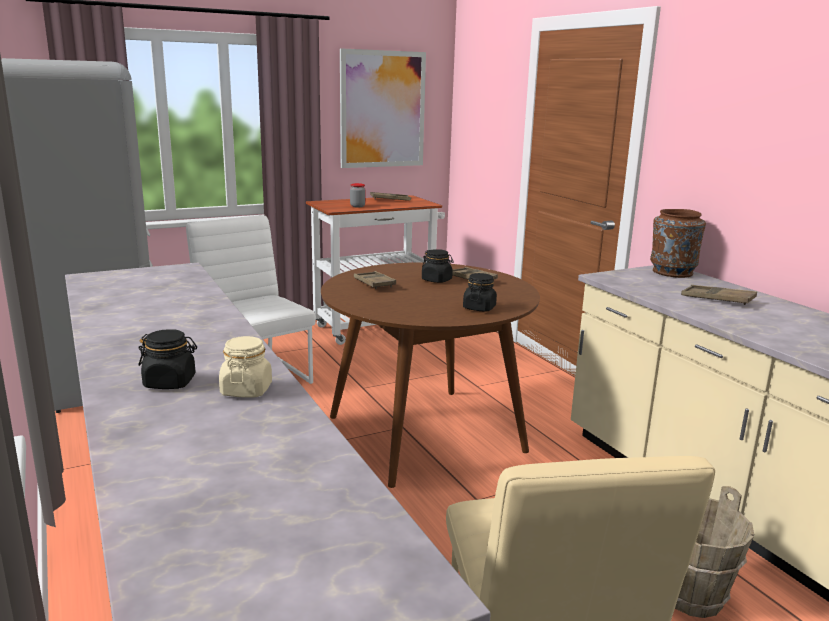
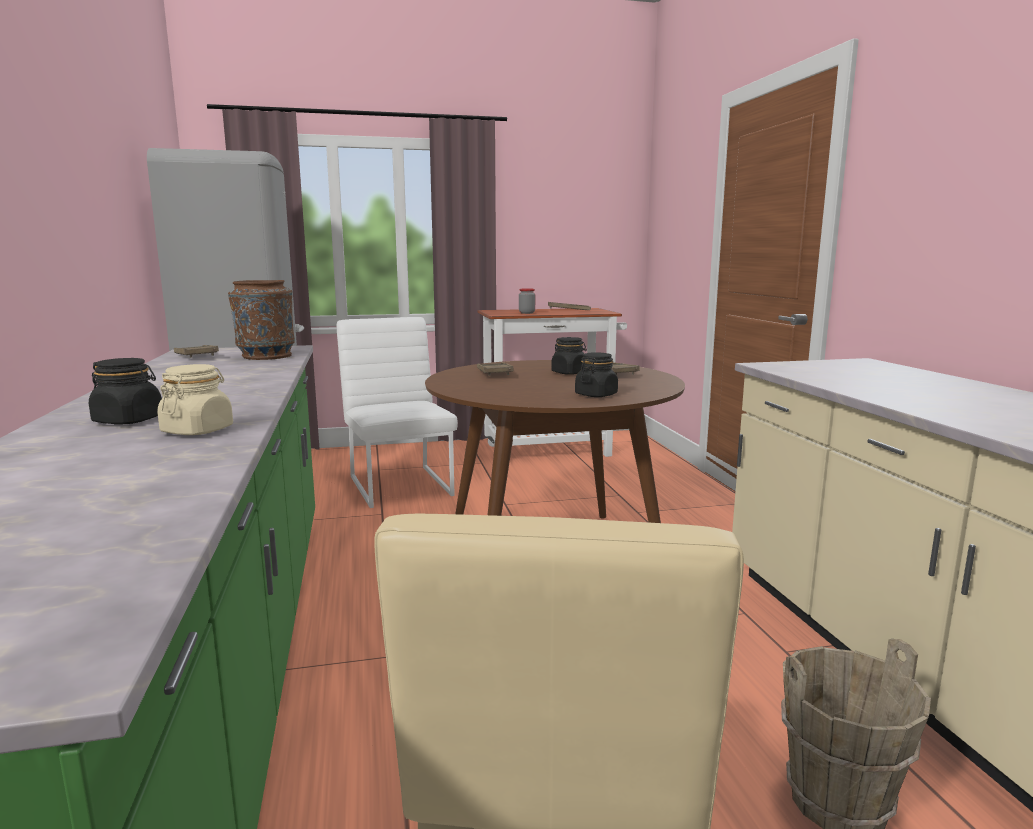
camera: 15 degrees right, 5 degrees down
picture [340,48,426,168] -> none
brown vase [650,209,706,278] -> brown vase moved to [228,280,295,360]
brown tray [681,285,757,305] -> brown tray moved to [174,345,219,358]

